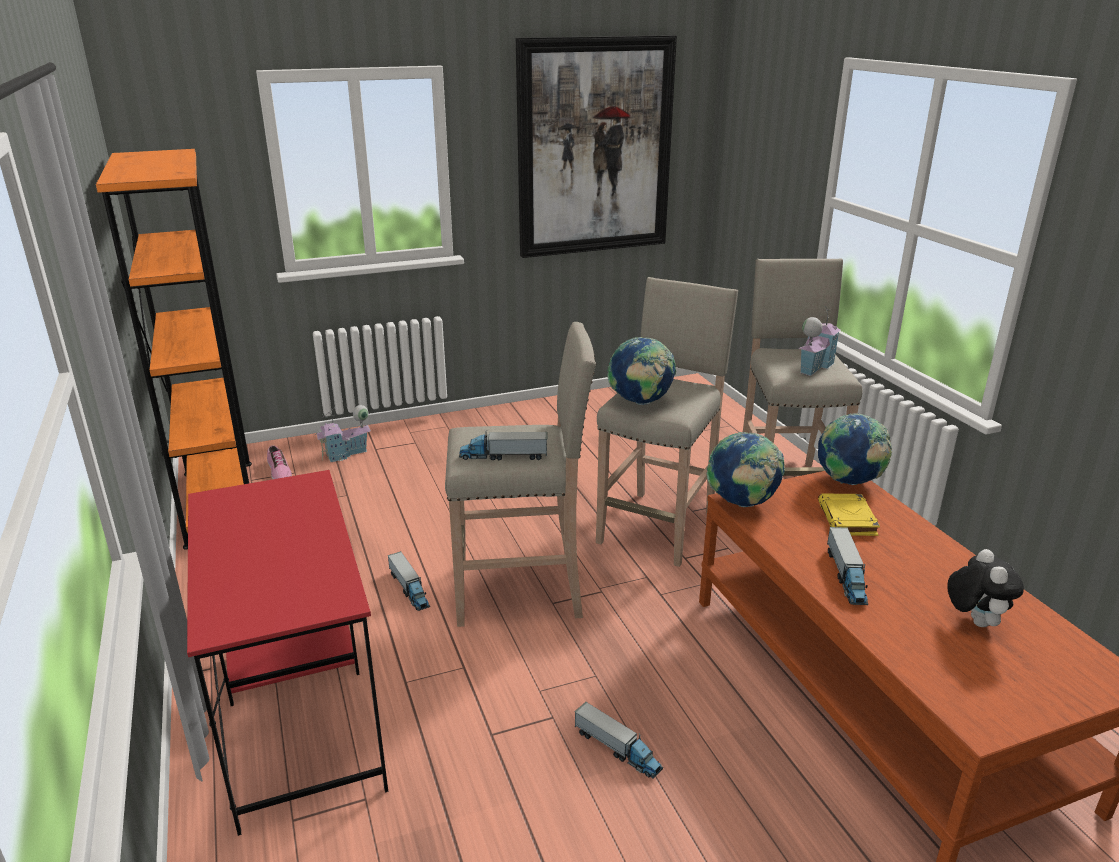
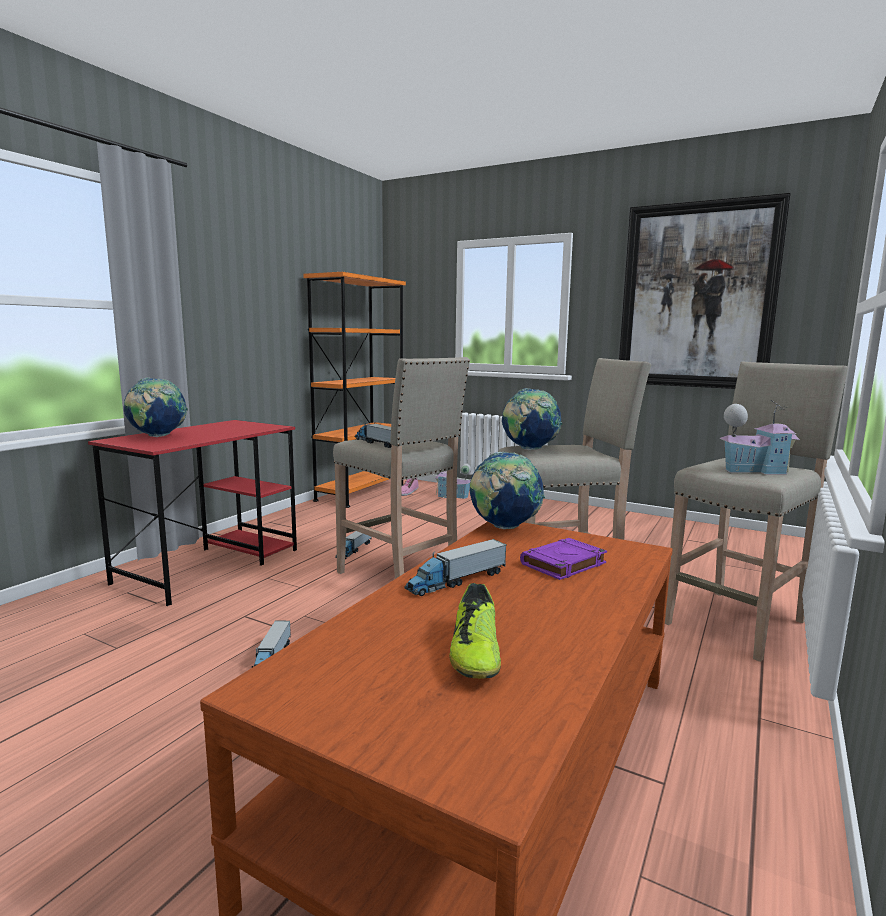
camera: 50 degrees right, 15 degrees down
globe [818,413,892,485] -> globe moved to [124,378,188,437]
yellow book [818,494,880,536] -> purple book [520,538,607,580]
plush toy [947,549,1024,627] -> shoe [449,583,501,679]

